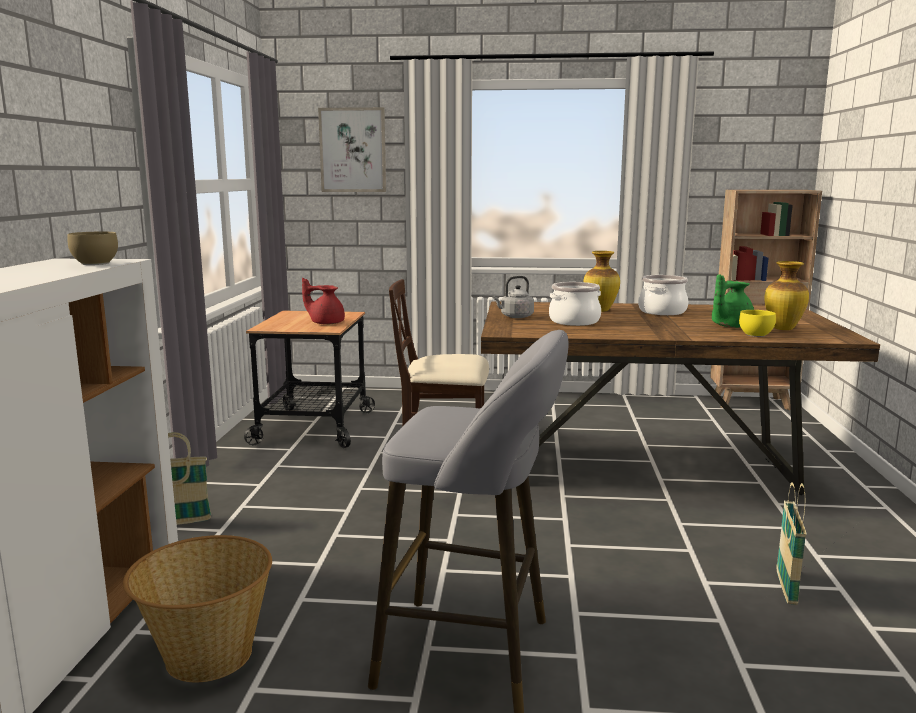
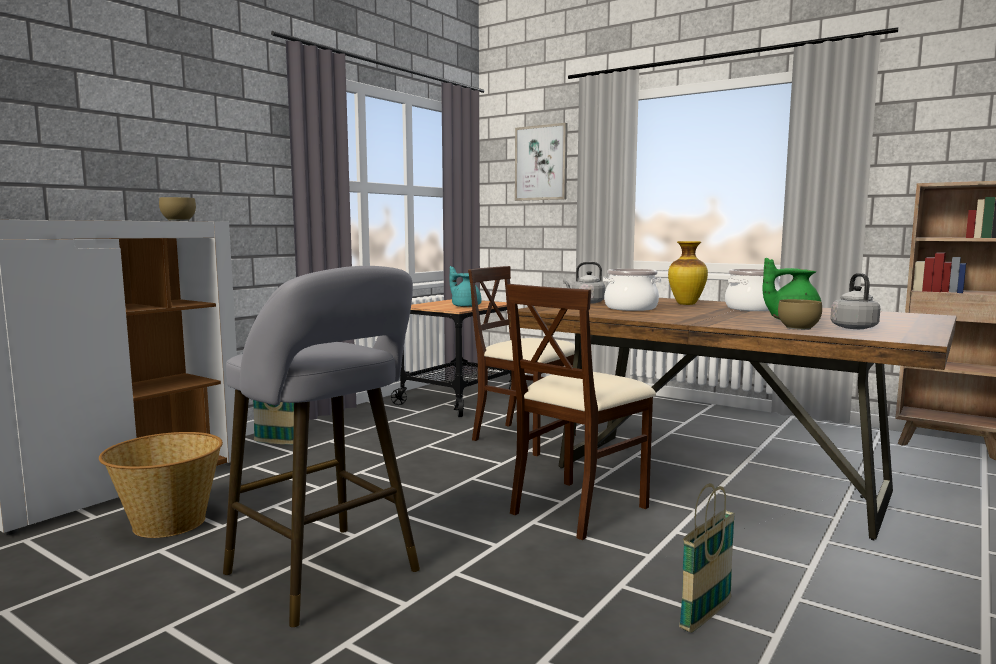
camera: 30 degrees right, 5 degrees down
red teapot [302,278,345,325] -> turquoise teapot [450,266,482,307]
yellow bowl [739,310,776,337] -> brown bowl [778,299,822,330]
vase [764,261,809,330] -> grey kettle [830,273,880,329]
none -> beige chair [507,284,656,540]

